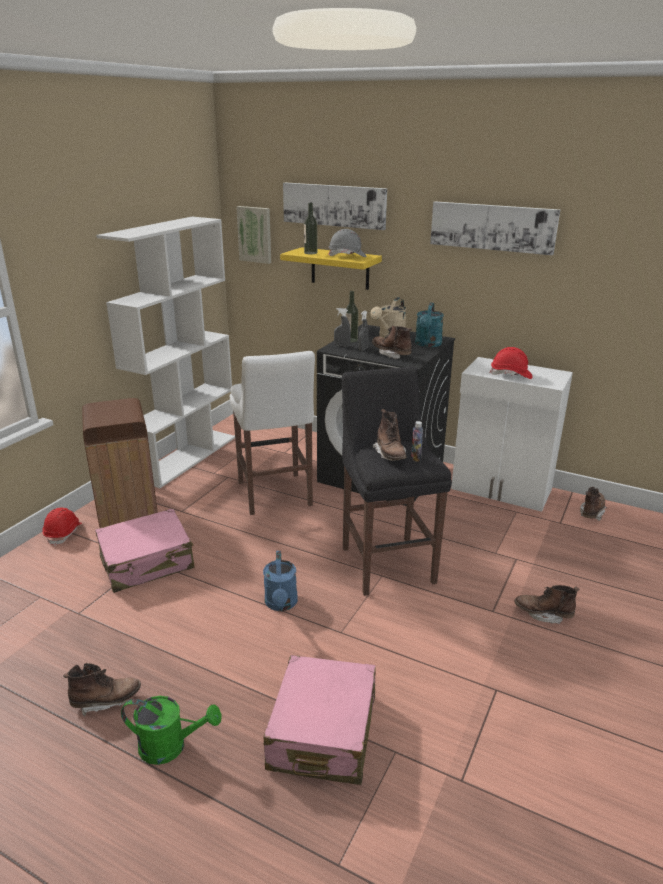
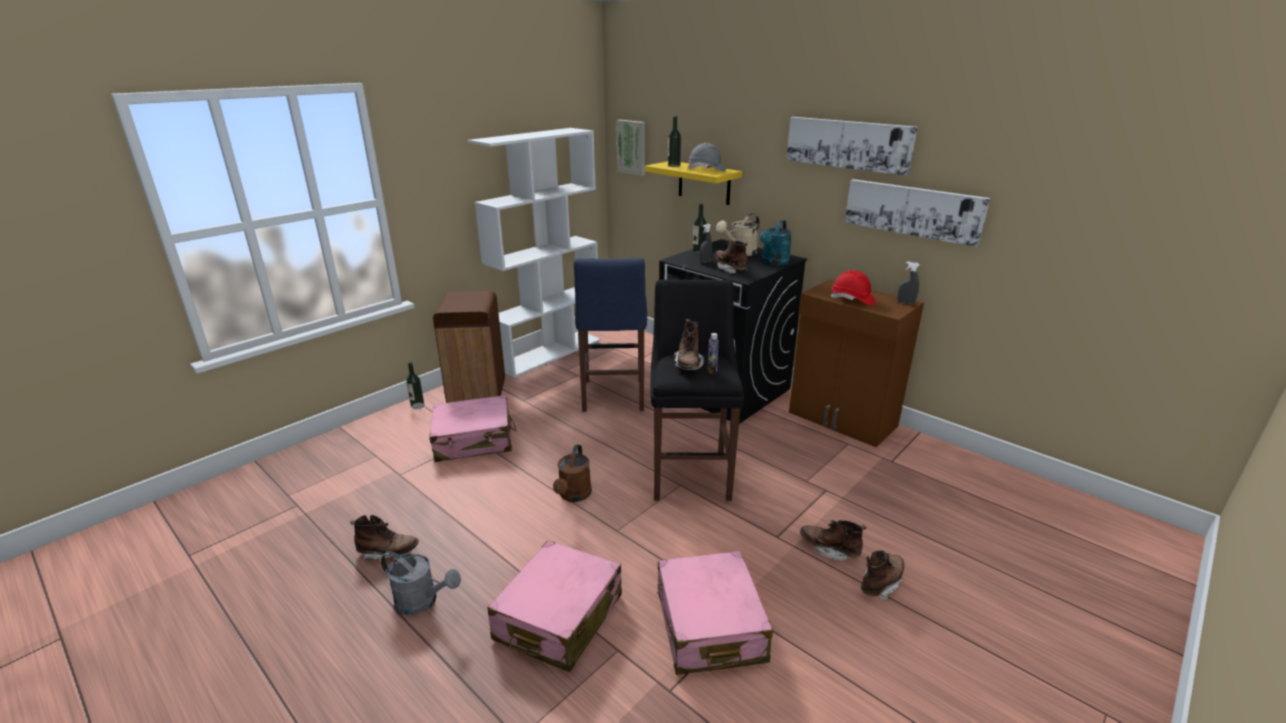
camera: 15 degrees right, 0 degrees up
red hard hat [42,507,82,546] -> bottle [406,362,425,409]
green watering can [121,696,221,765] -> grey watering can [381,551,461,615]
white stool [230,351,315,515] -> blue stool [574,258,647,412]
blue watering can [263,551,298,611] -> brown watering can [553,445,592,502]
picture [283,183,387,230] -> picture moved to [845,179,990,247]
grey spray bottle [334,308,351,347] -> grey spray bottle moved to [897,262,920,304]
white cabinet [451,357,573,512] -> brown cabinet [789,280,924,447]
brown boot [580,487,607,521] -> brown boot moved to [861,550,904,601]
none -> pink suitcase [657,551,773,675]

